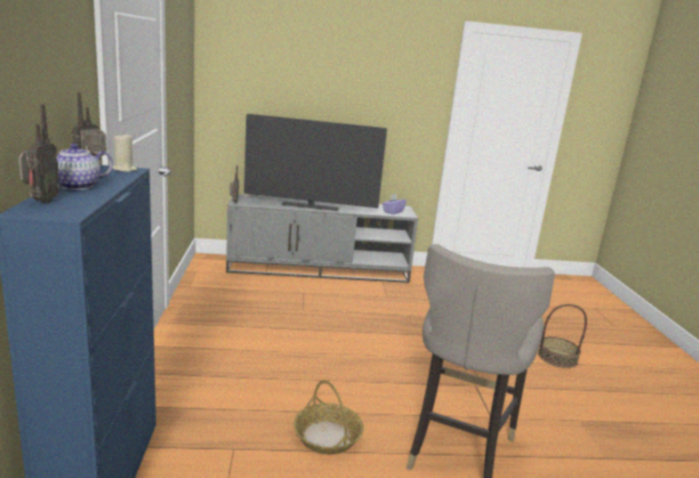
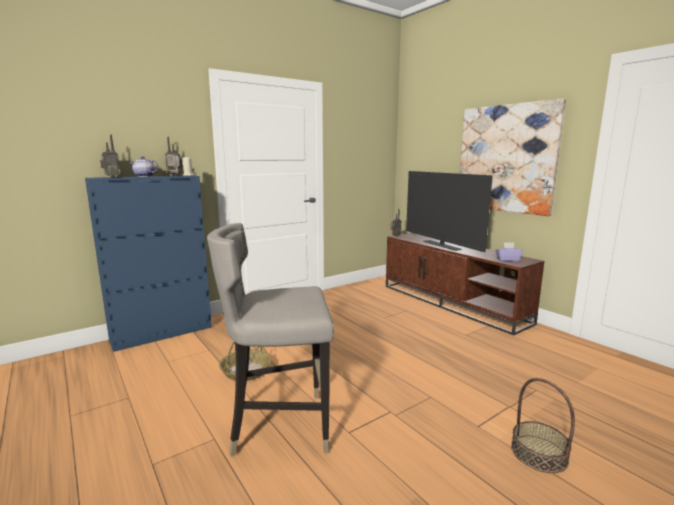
camera: 60 degrees right, 5 degrees down
grey tv stand [226,194,418,283] -> brown tv stand [386,233,544,335]
none -> picture [460,98,566,216]

